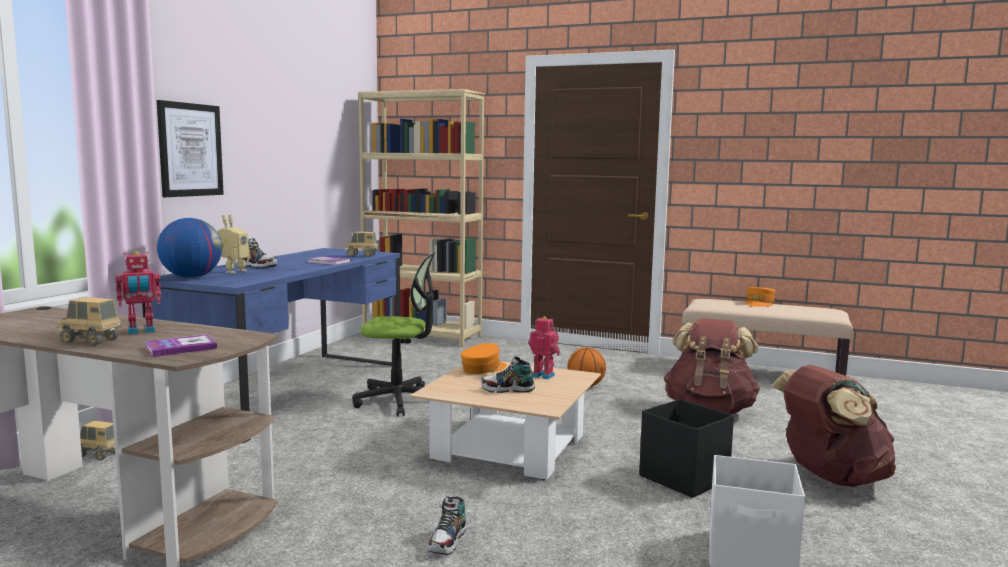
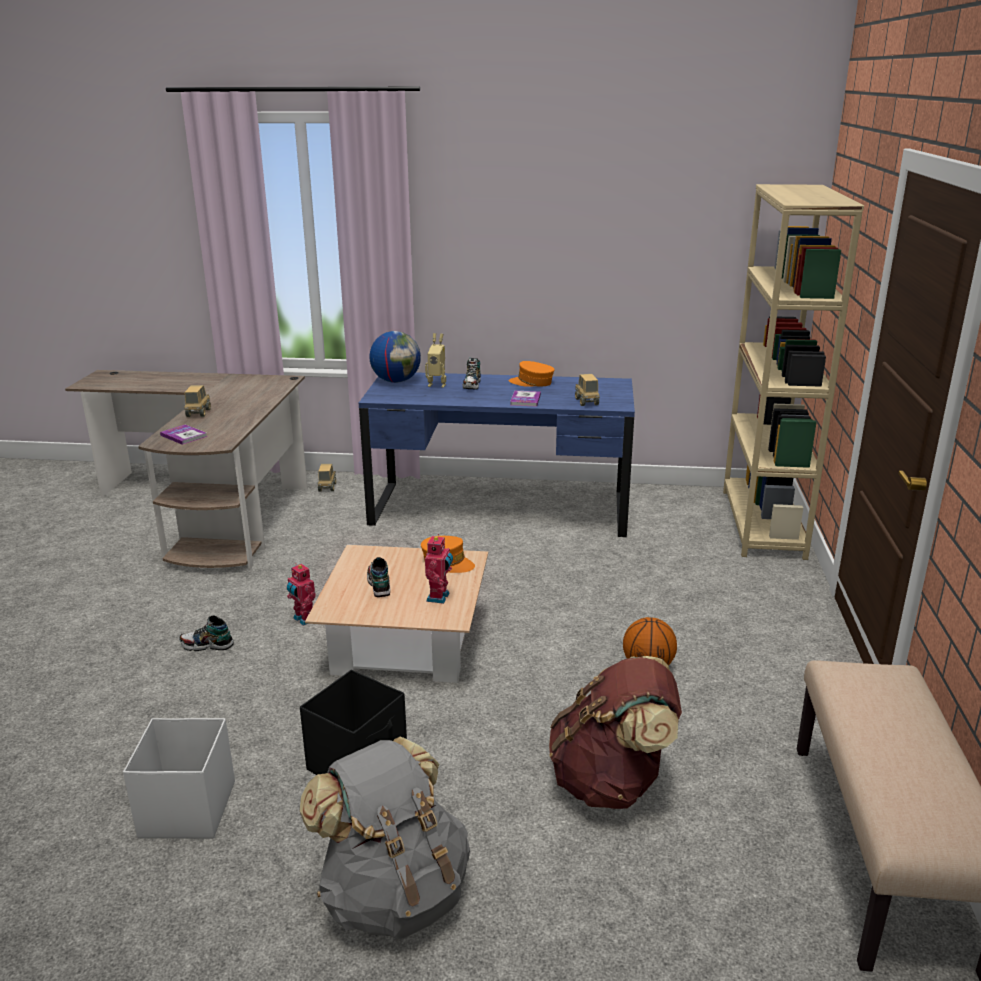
camera: 75 degrees right, 15 degrees up
toy robot [115,251,161,334] -> toy robot moved to [287,563,316,626]
picture [157,100,224,197] -> none
office chair [352,252,435,416] -> none
orange cap [745,287,776,307] -> orange cap moved to [509,361,555,387]
brown backpack [772,365,896,487] -> grey backpack [299,736,470,939]

